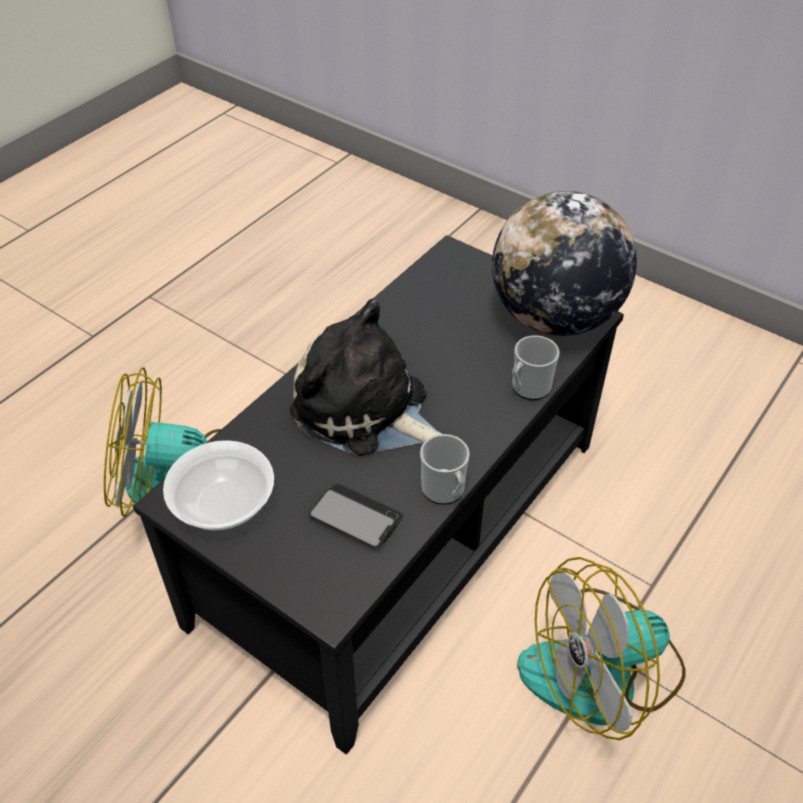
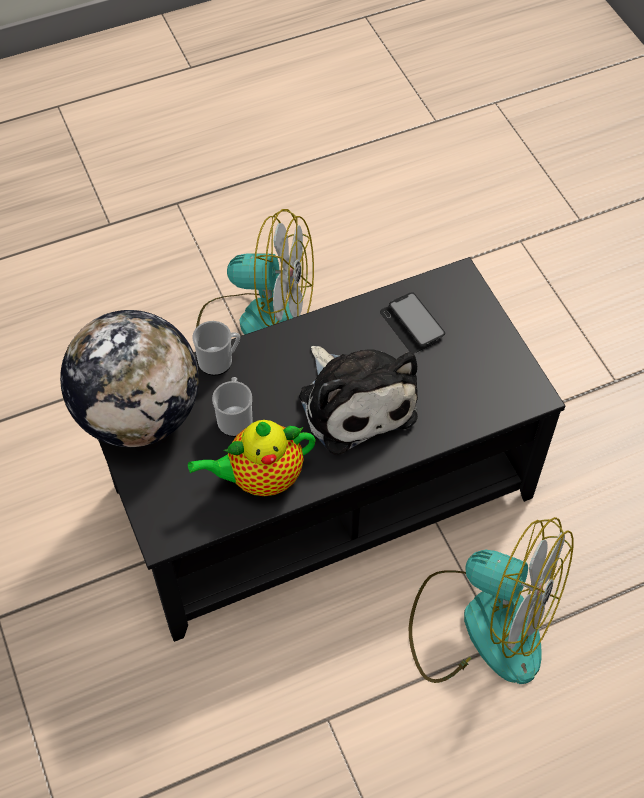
camera: 150 degrees left, 10 degrees up
bowl [163,440,274,530] -> none
mug [420,434,470,505] -> mug moved to [212,377,253,437]
none -> teapot [188,420,316,496]

